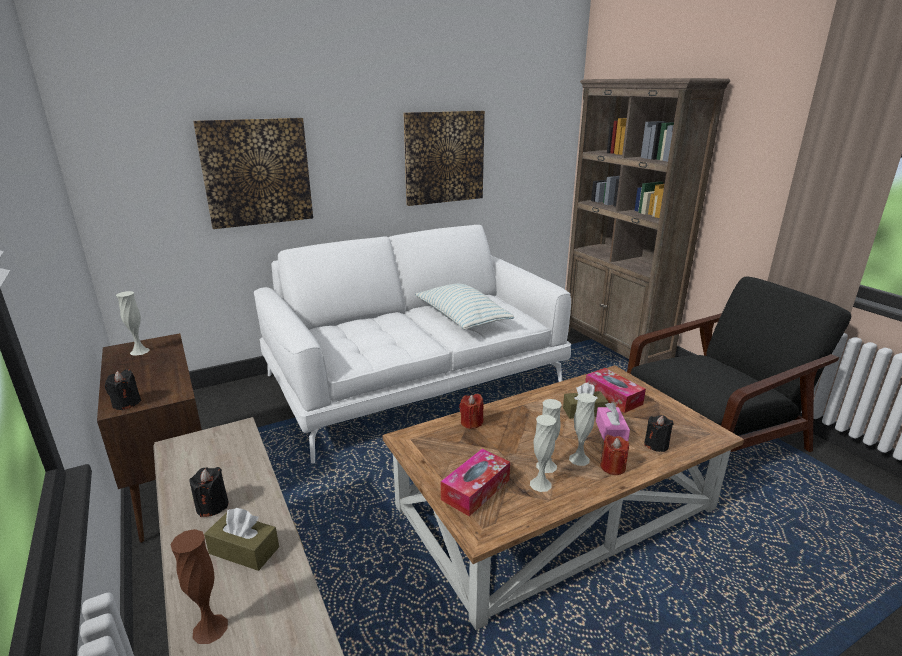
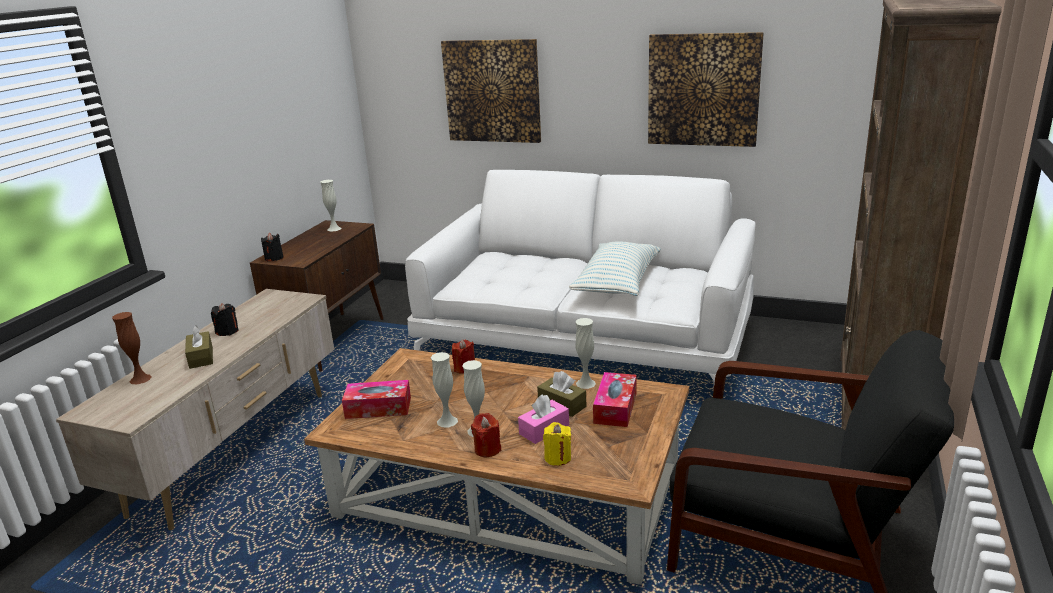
camera: 50 degrees right, 0 degrees up
white vase [530,415,556,492] -> white vase moved to [575,318,596,389]
black candle [644,415,673,452] -> yellow candle [543,422,571,466]

